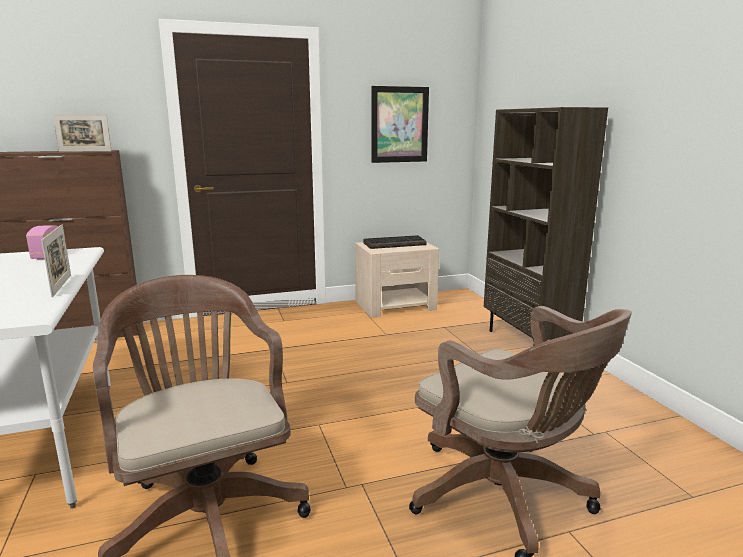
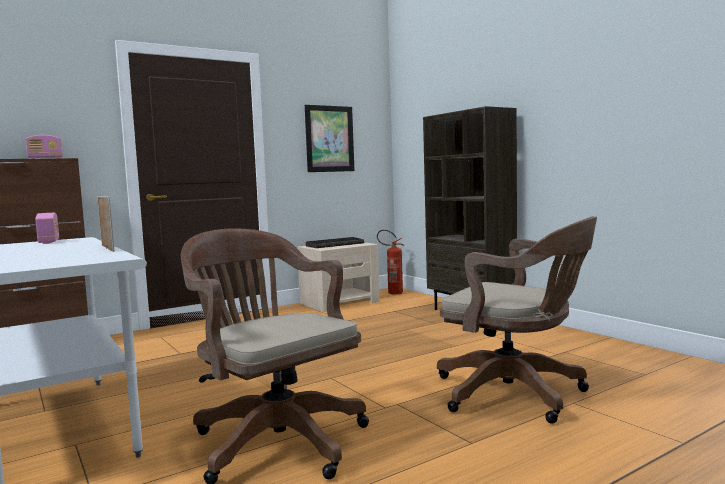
camera: 15 degrees left, 10 degrees down
picture frame [53,114,112,152] -> radio [26,135,63,159]
none -> fire extinguisher [377,230,404,295]

